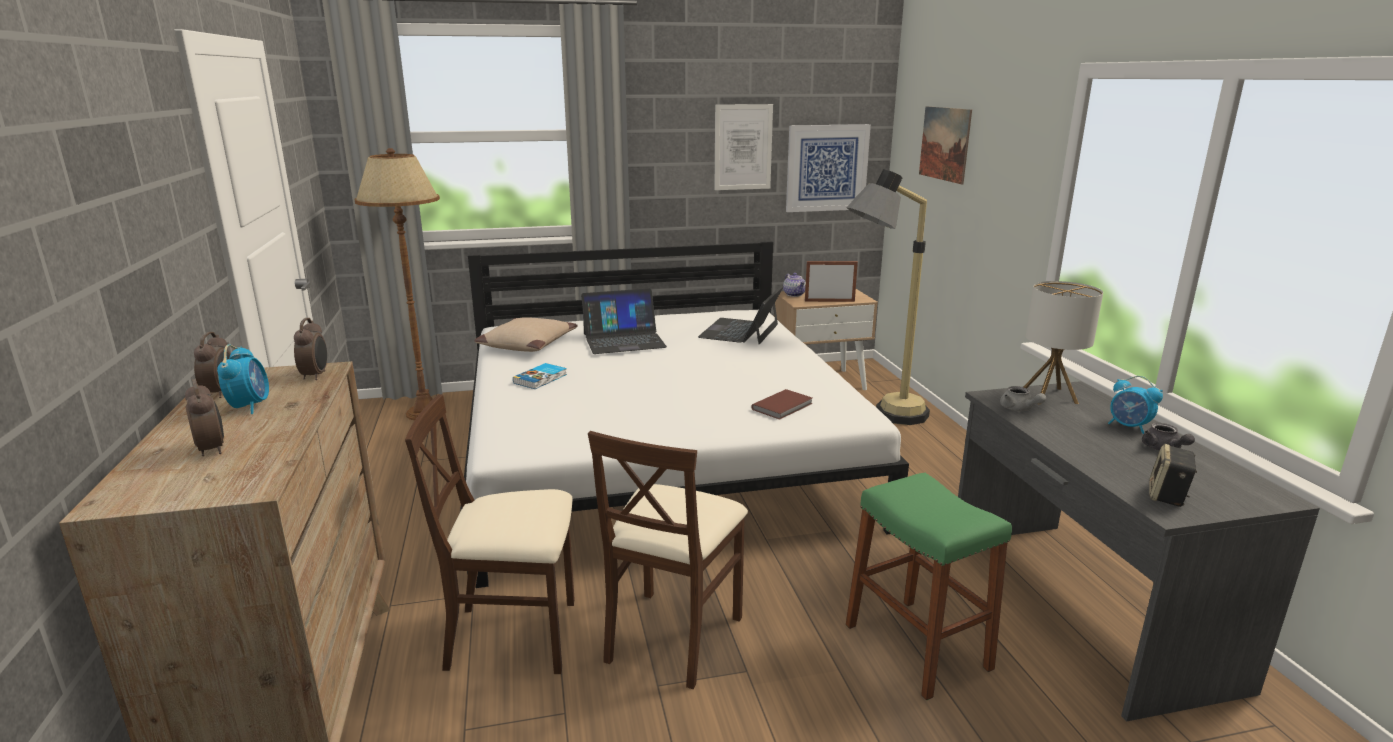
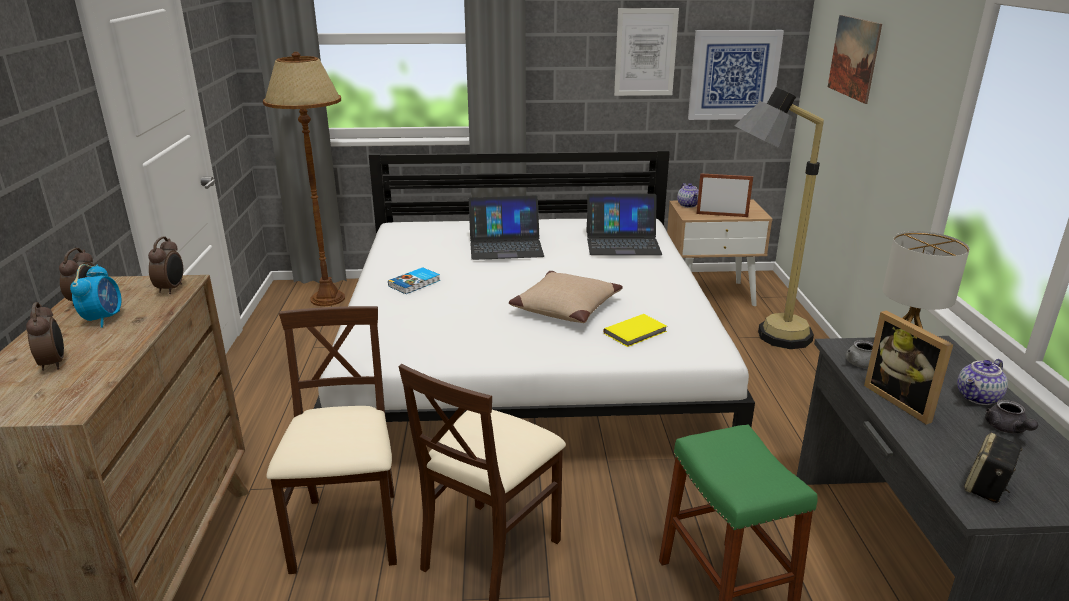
camera: 10 degrees right, 5 degrees up
beige chair [405,394,575,674] -> beige chair turned 75 degrees clockwise [267,306,397,574]
beige pillow [475,317,578,352] -> beige pillow moved to [509,271,623,323]
laptop [698,286,783,344] -> laptop turned 120 degrees counterclockwise [586,194,662,255]
brown book [751,389,813,420] -> yellow book [603,314,667,347]
alarm clock [1108,376,1163,434] -> teapot [957,359,1008,405]
none -> picture frame [864,311,953,425]

